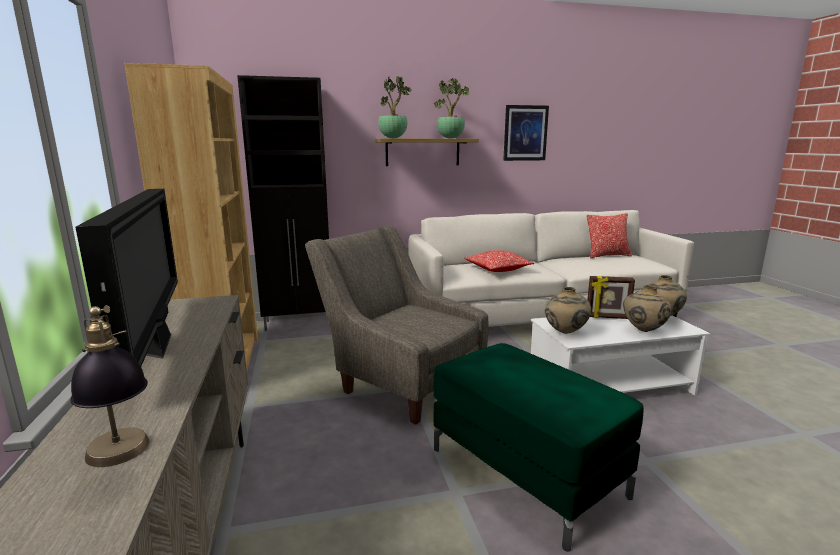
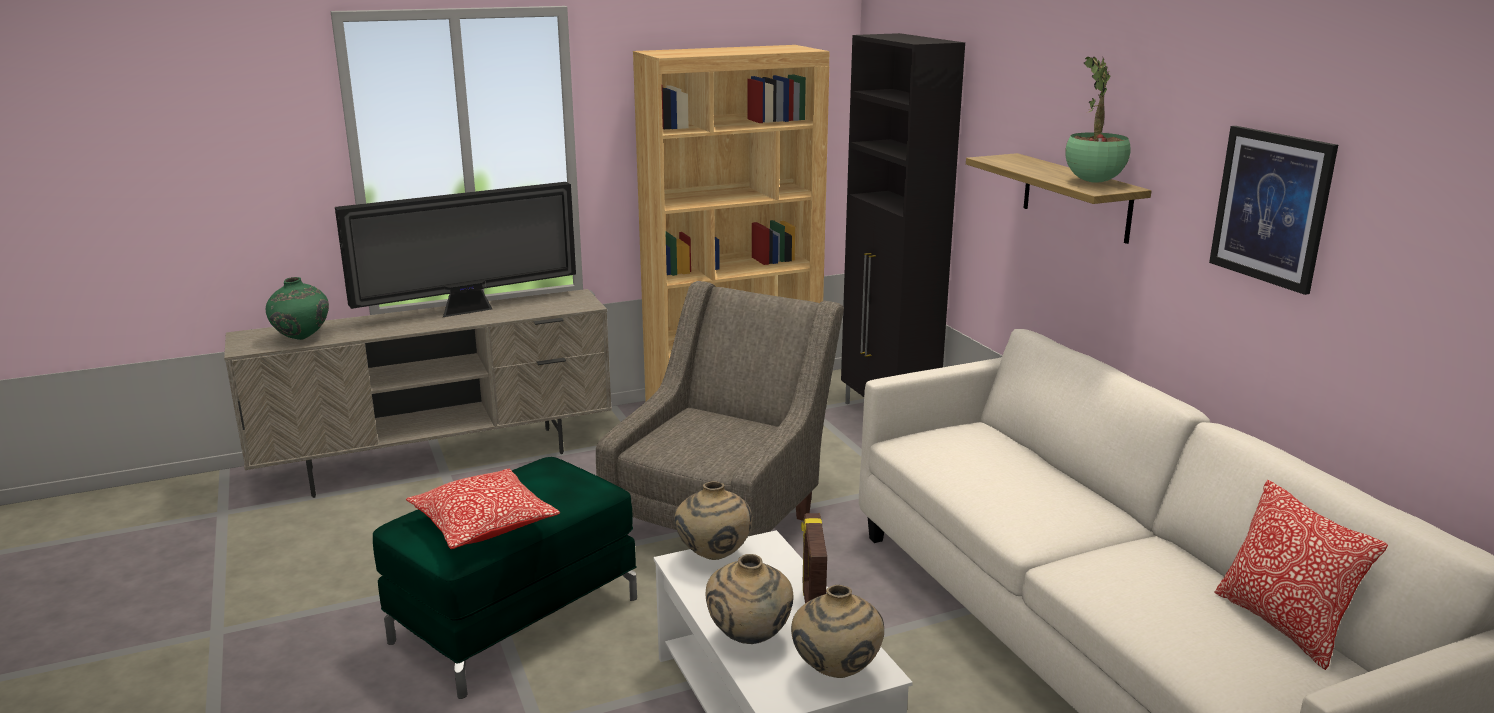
camera: 80 degrees right, 5 degrees up
table lamp [70,305,149,467] -> green vase [266,277,329,340]
potted plant [378,76,412,138] -> none
pillow [464,250,534,272] -> pillow moved to [406,469,560,549]

